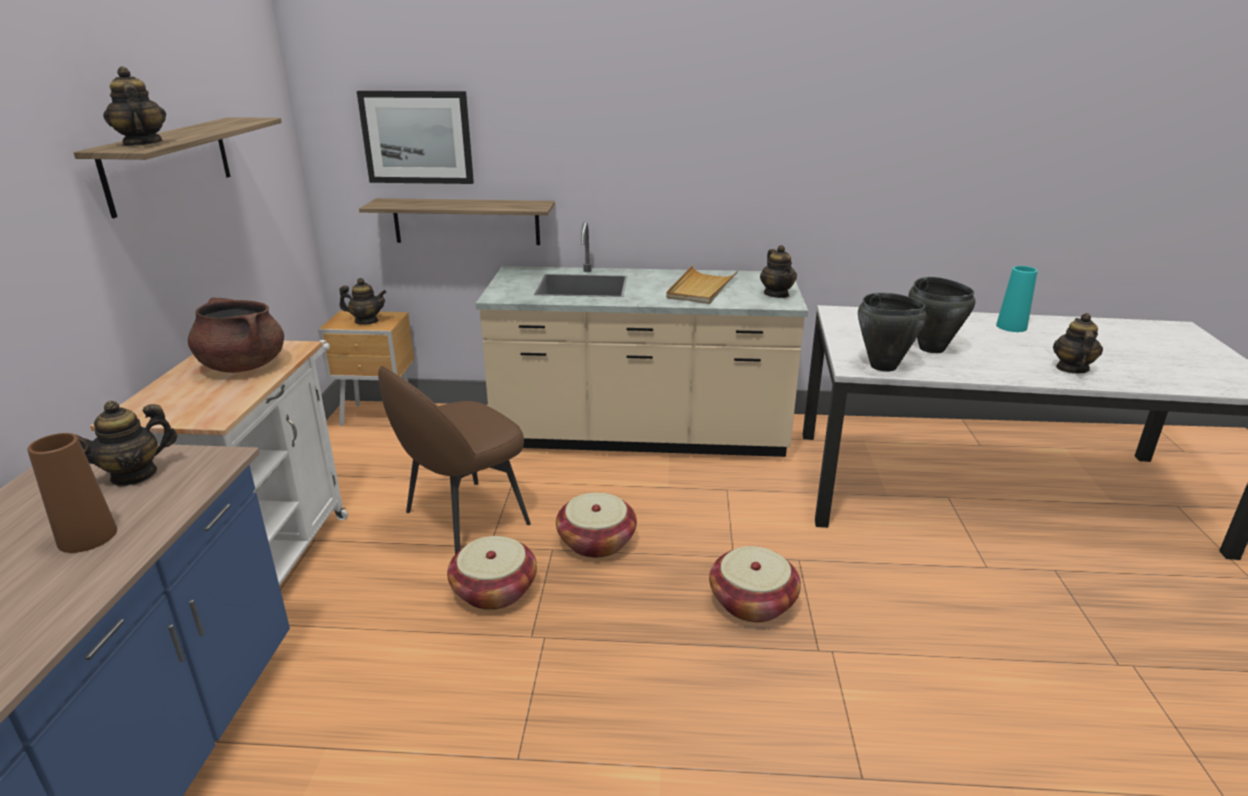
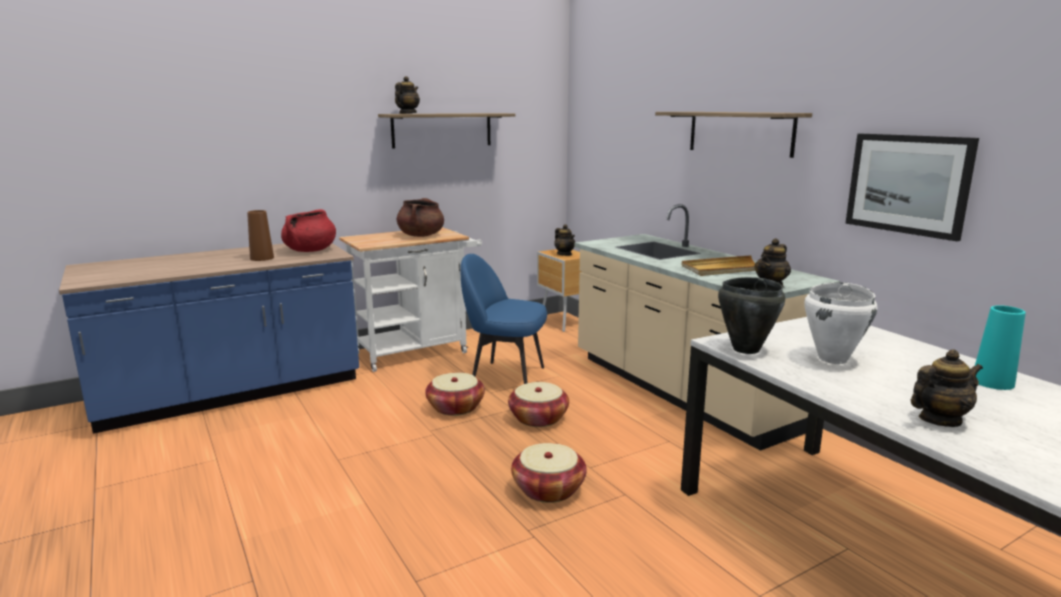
camera: 55 degrees right, 10 degrees down
teapot [76,401,177,487] -> red cooking pot [281,209,336,252]
picture [357,91,474,184] -> picture moved to [845,134,979,241]
shelf [359,198,555,245] -> shelf moved to [655,112,812,158]
brown chair [378,366,531,554] -> blue chair [460,254,547,384]
black cooking pot [909,277,975,353] -> white cooking pot [804,282,878,364]

